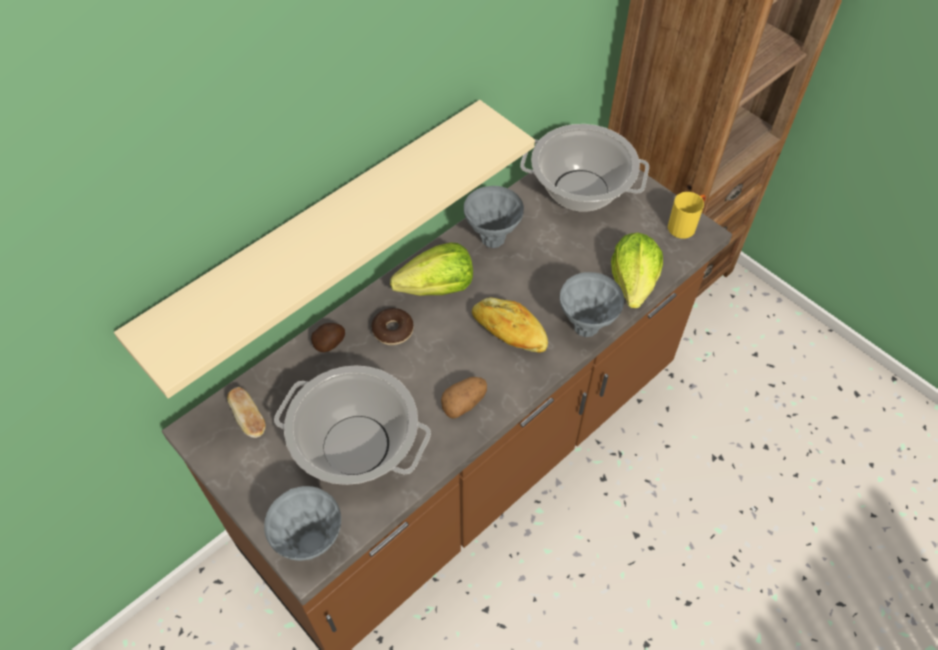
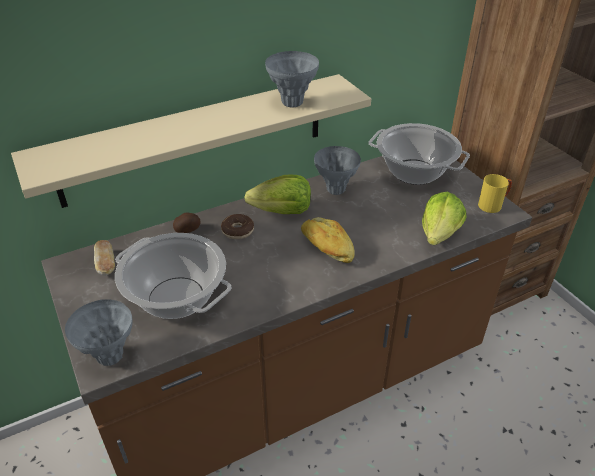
camera: 15 degrees right, 15 degrees down
potato [441,377,487,418] -> none
grey vase [560,272,624,337] -> grey vase moved to [265,51,319,108]

